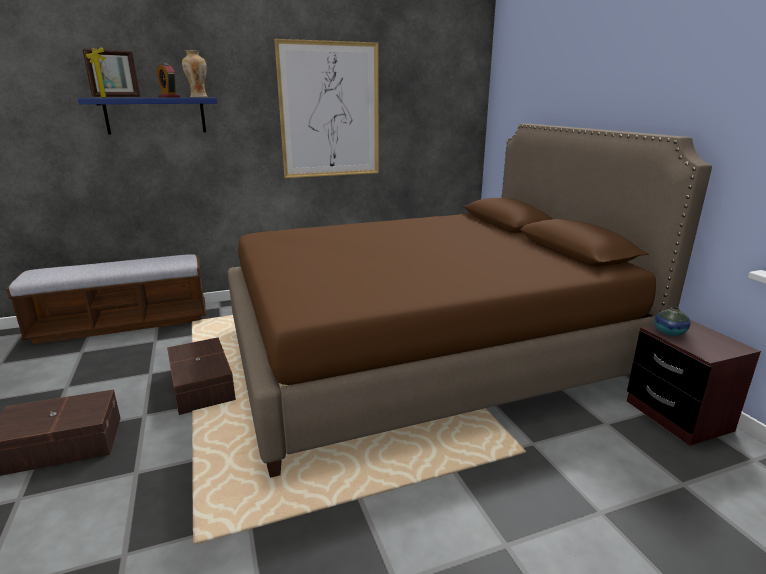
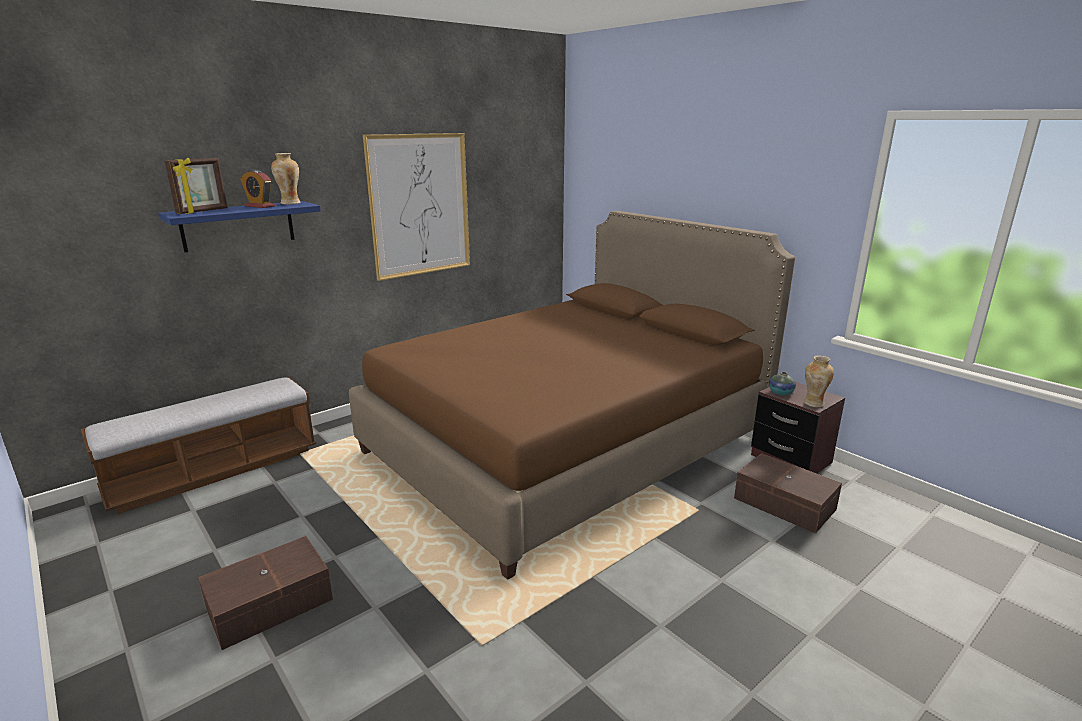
camera: 20 degrees left, 0 degrees up
brown storage box [167,337,236,415] -> brown storage box moved to [734,453,842,533]
none -> vase [804,356,834,407]

